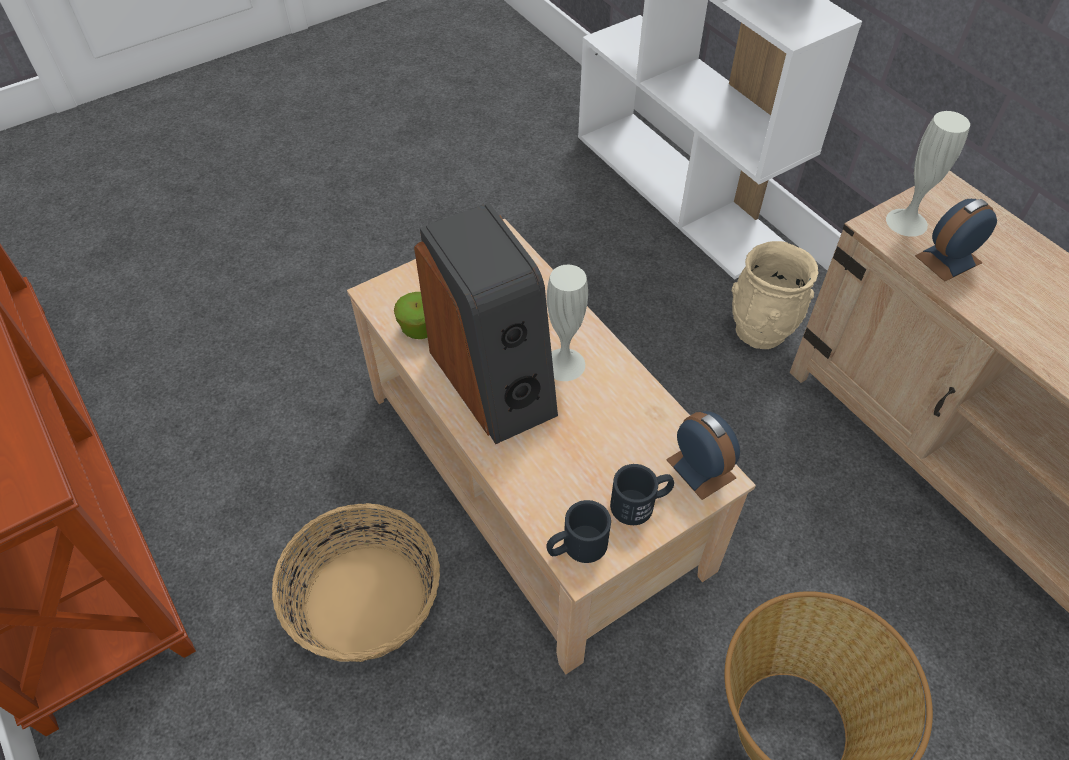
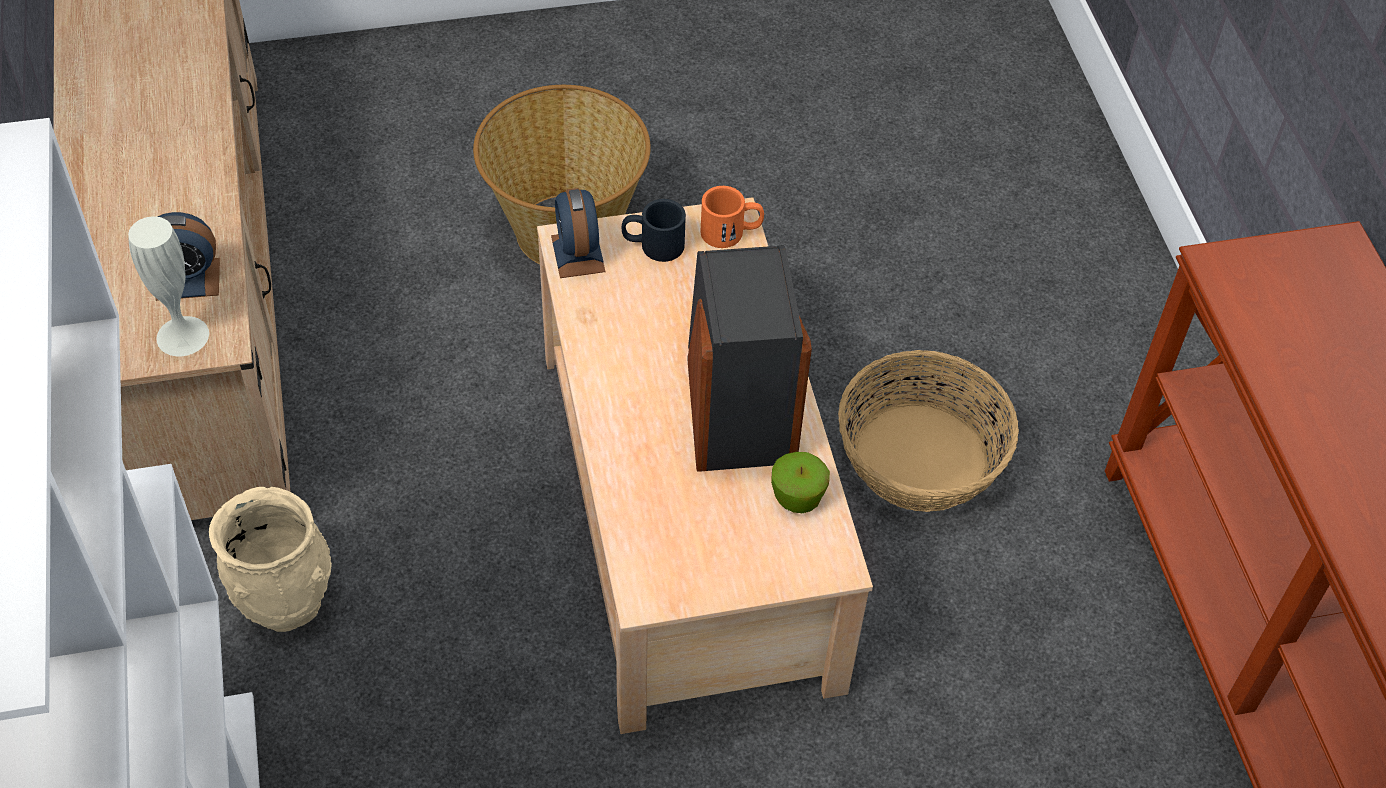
camera: 160 degrees left, 0 degrees up
black mug [546,500,611,563] -> orange mug [700,186,764,248]
white vase [547,265,588,381] -> none

